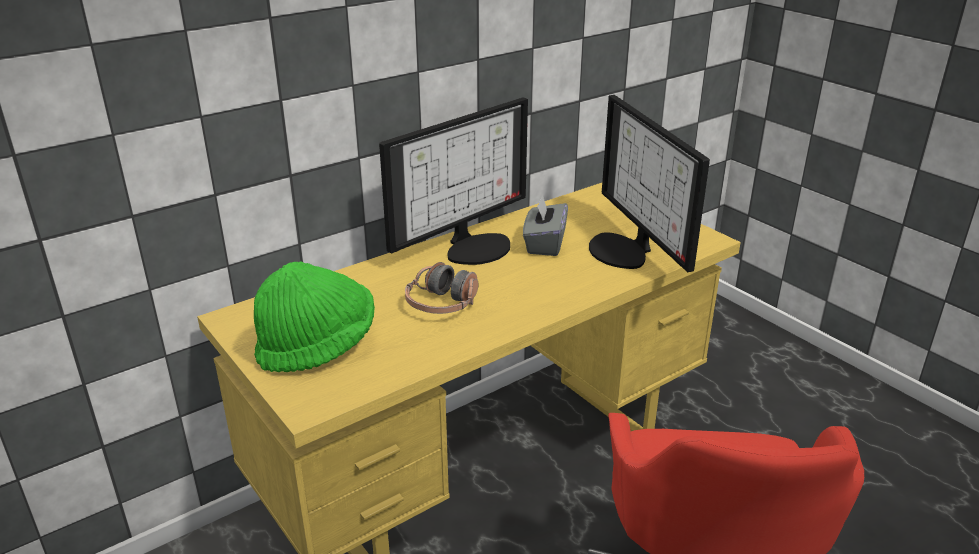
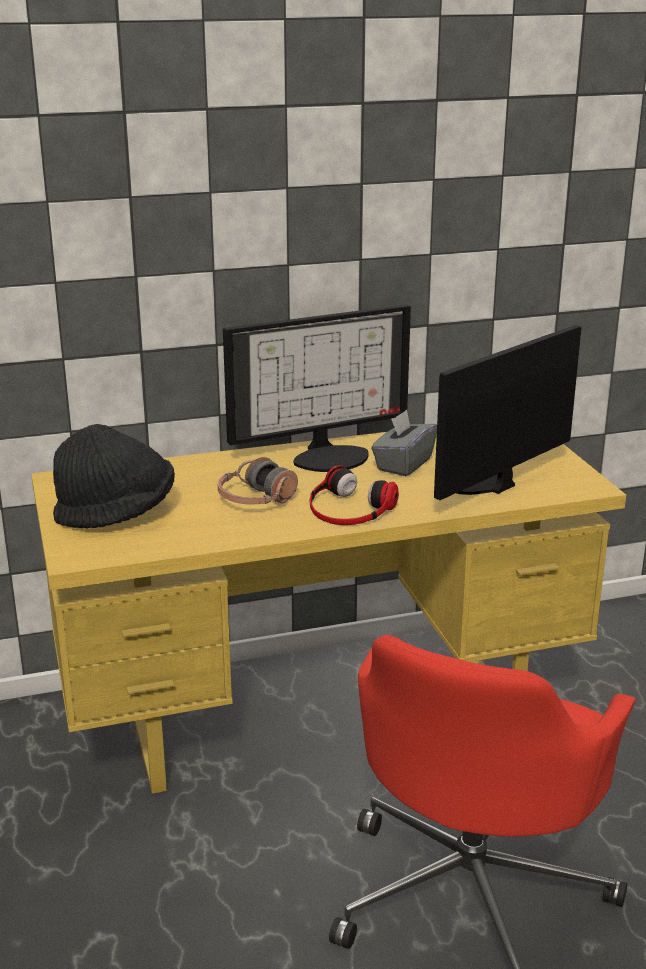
camera: 20 degrees right, 5 degrees down
green hat [254,261,375,372] -> black hat [53,424,175,529]
monitor [589,95,710,272] -> monitor turned 45 degrees clockwise [434,325,581,500]
none -> headphones [310,465,399,525]

